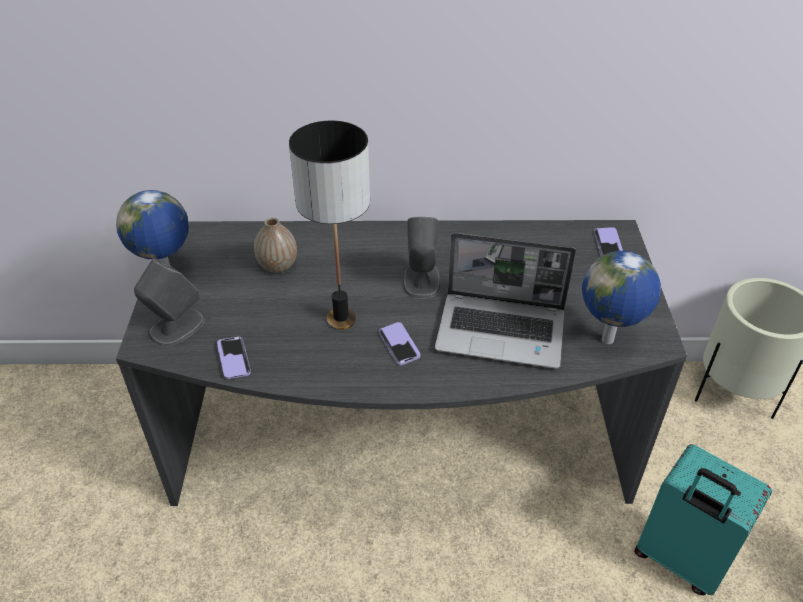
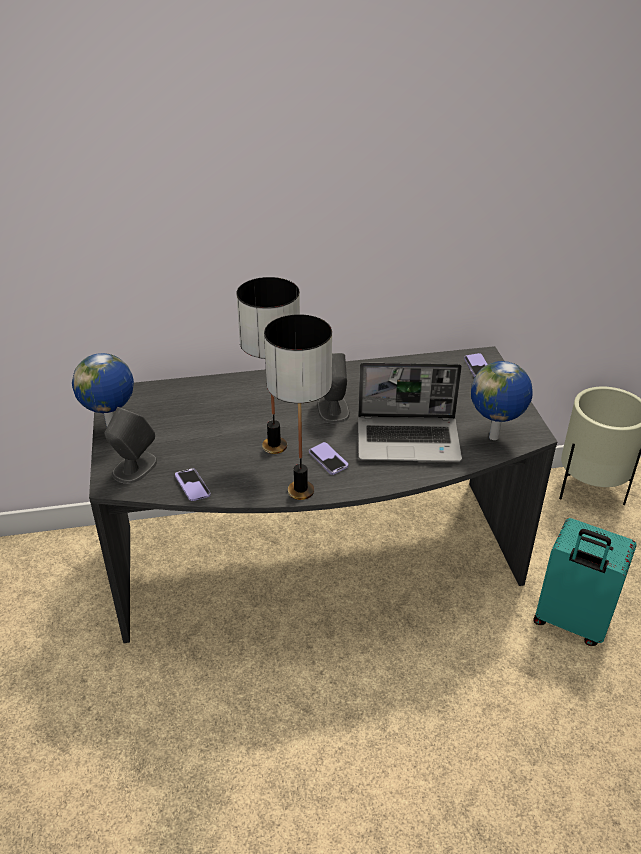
camera: 10 degrees left, 5 degrees down
vase [254,218,297,273] -> none
none -> table lamp [264,314,332,500]

